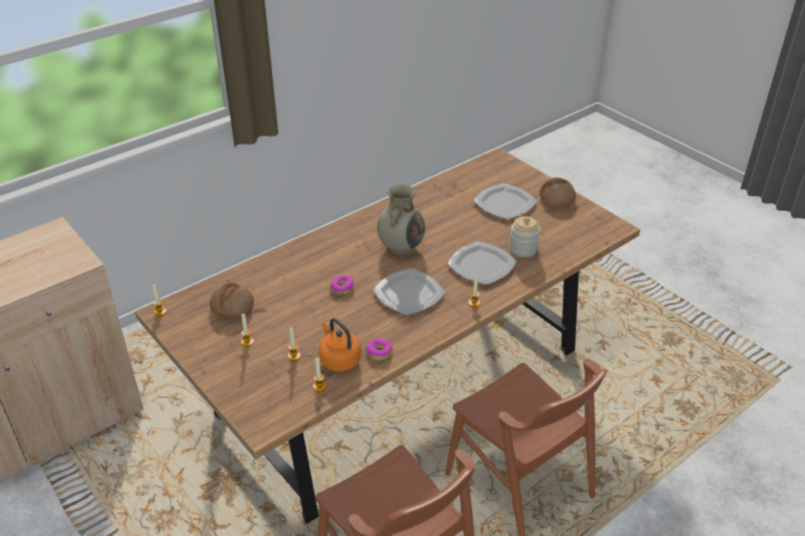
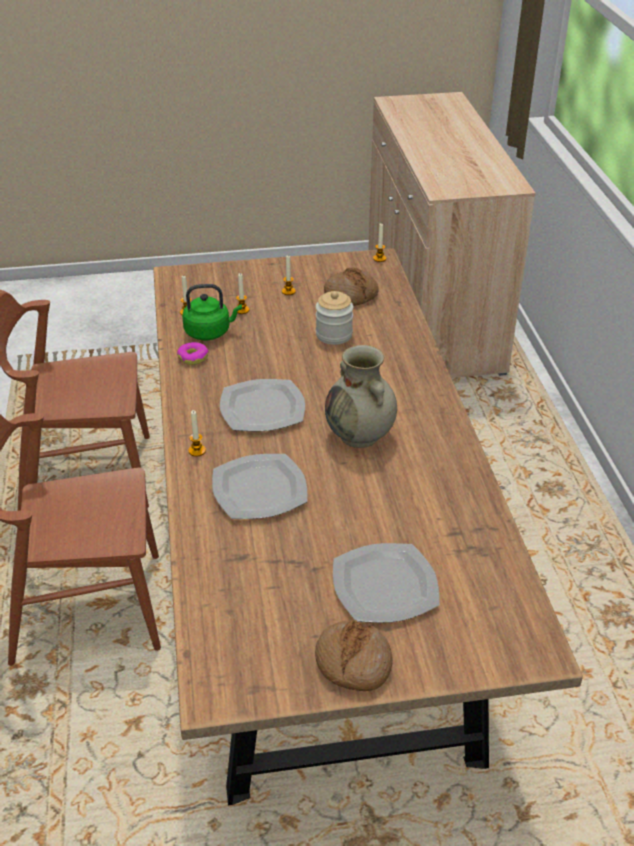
camera: 120 degrees right, 0 degrees up
orange kettle [319,318,361,372] -> green kettle [182,284,242,340]
donut [330,275,354,294] -> none
jar [510,216,541,257] -> jar moved to [316,291,353,345]

